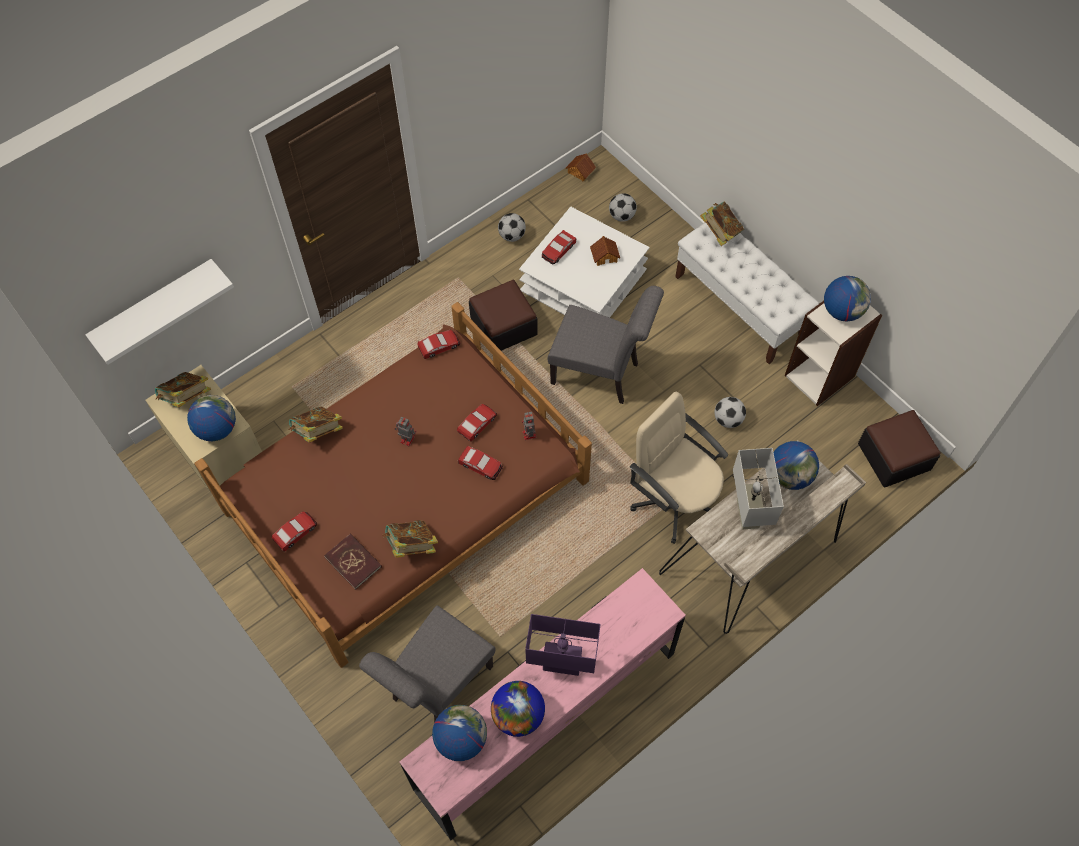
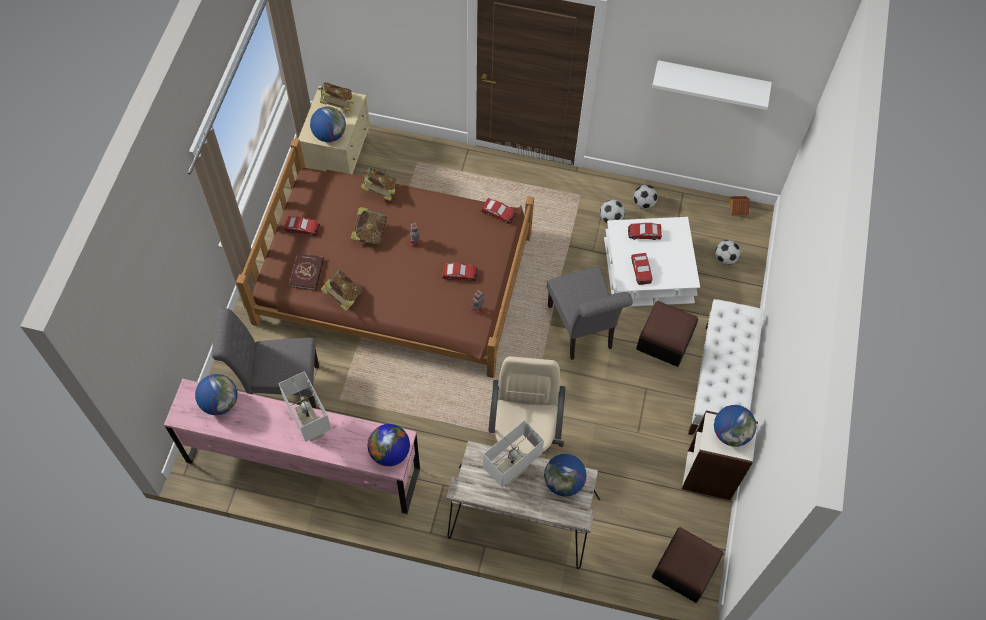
camera: 50 degrees right, 0 degrees up
white shelf [85,259,234,365] -> white shelf moved to [652,60,772,110]
toy car [458,446,503,480] -> toy car moved to [631,253,653,285]
ottoman [469,280,538,351] -> ottoman moved to [636,301,698,367]
globe [491,681,545,737] -> globe moved to [368,424,410,466]
purple table lamp [525,614,601,676] -> white table lamp [278,371,331,442]
toy house [590,236,620,266] -> none
book [700,201,744,246] -> book moved to [351,207,387,246]
football [714,397,746,428] -> football moved to [600,200,625,223]

